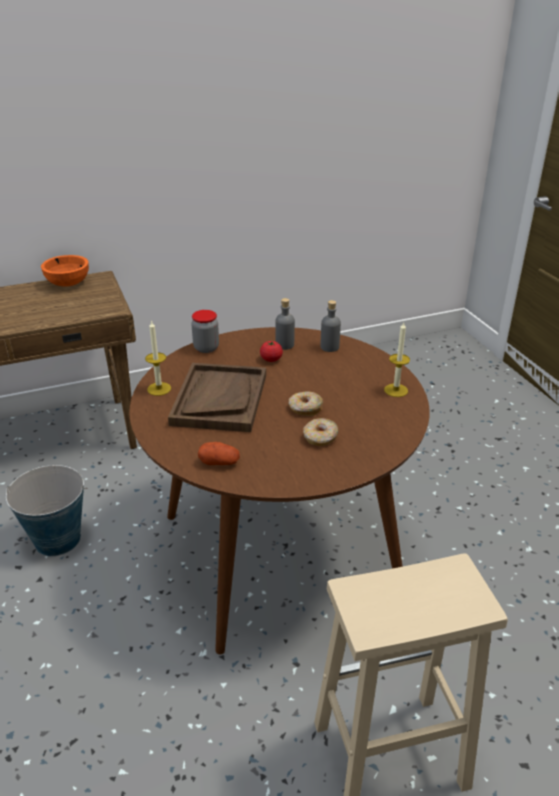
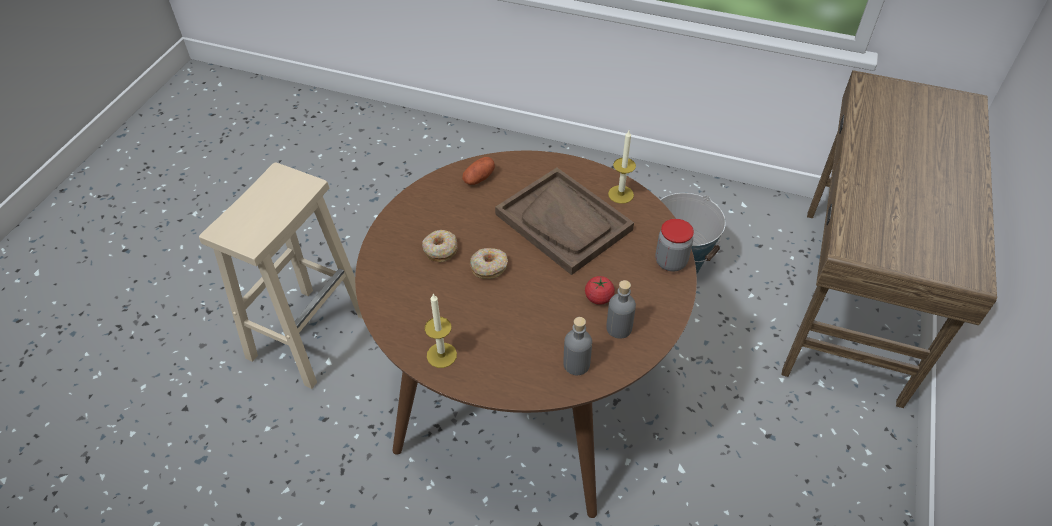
camera: 130 degrees right, 15 degrees up
orange bowl [41,255,89,287] -> none

